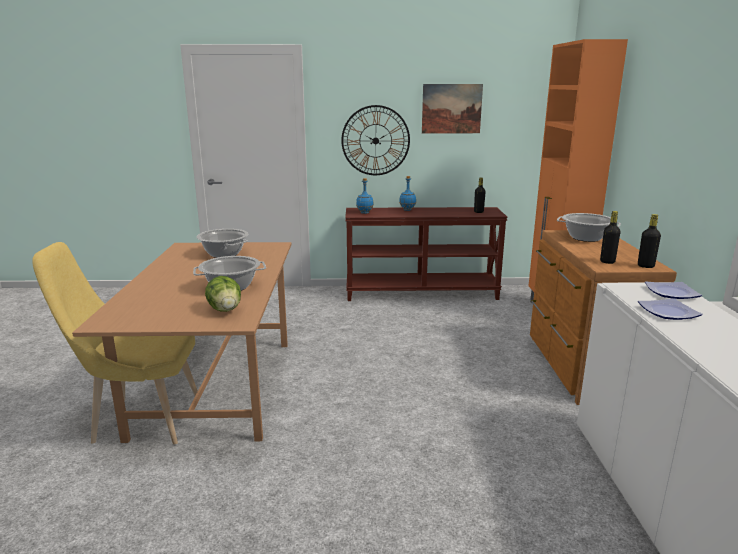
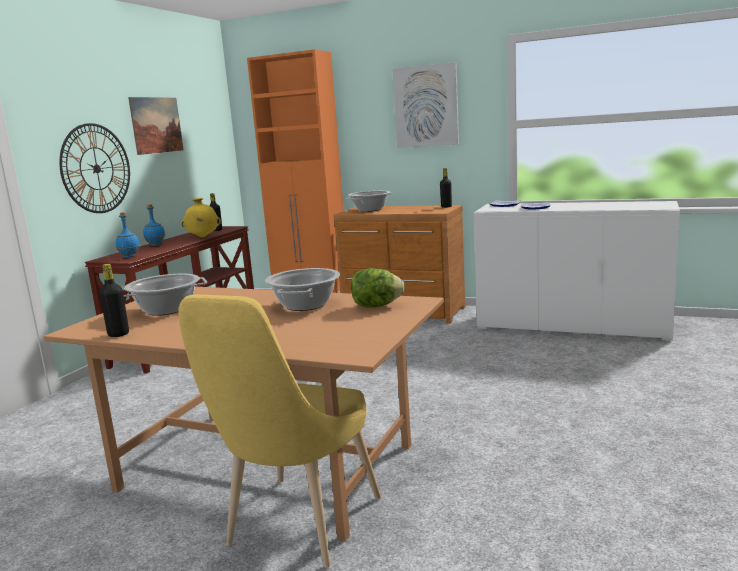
camera: 65 degrees left, 5 degrees down
black bottle [600,211,620,264] -> black bottle moved to [99,264,129,337]
none -> yellow vase [181,198,221,238]
none -> picture [392,62,459,148]

